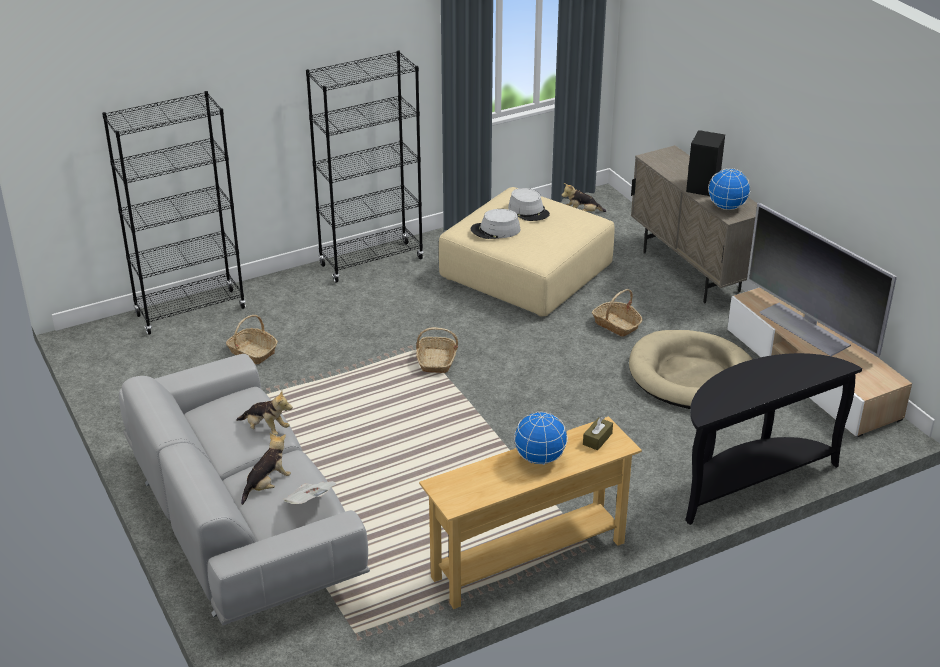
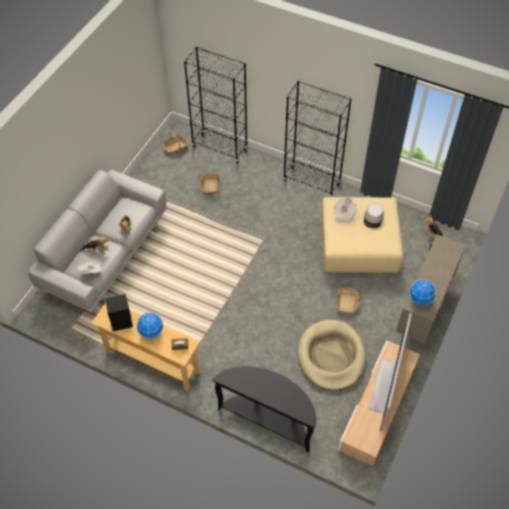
camera: 55 degrees right, 20 degrees up
basket [416,327,458,373] -> basket moved to [163,132,188,155]
grey hat [471,209,520,239] -> newspaper [334,197,357,223]
black speaker [686,130,725,196] -> black speaker moved to [105,294,133,331]

